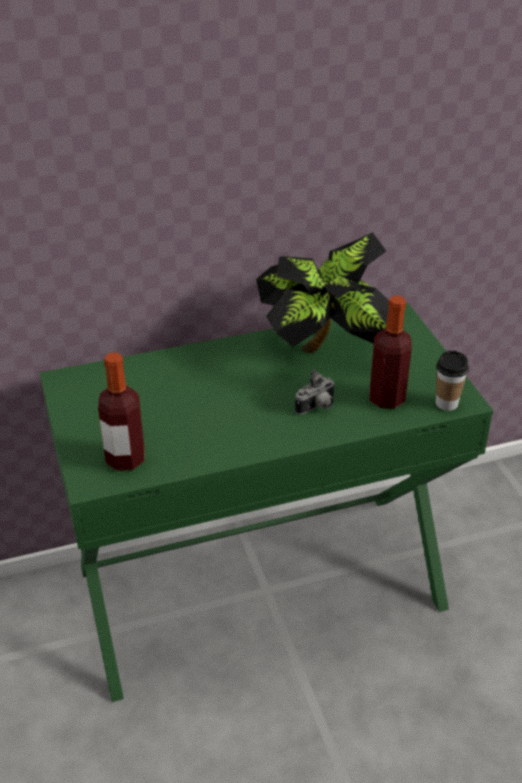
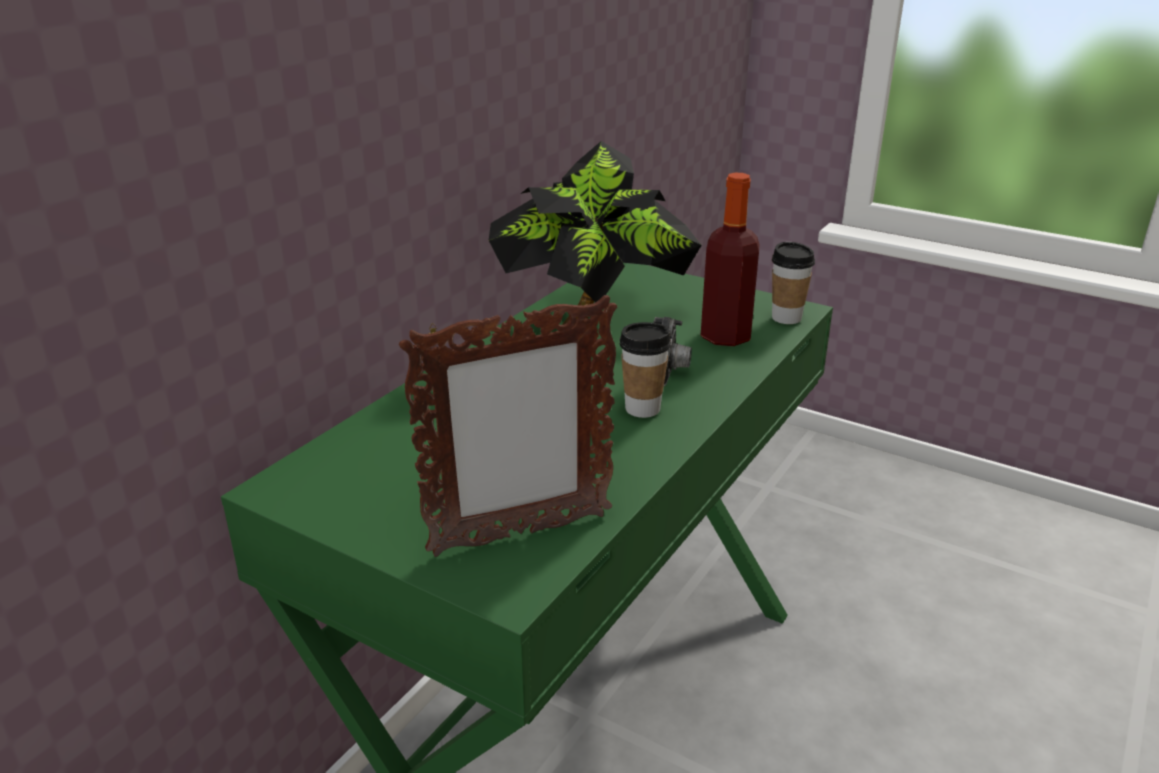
camera: 40 degrees left, 10 degrees down
bottle [98,353,145,471] -> picture frame [399,295,617,557]
none -> cup [620,322,671,418]

